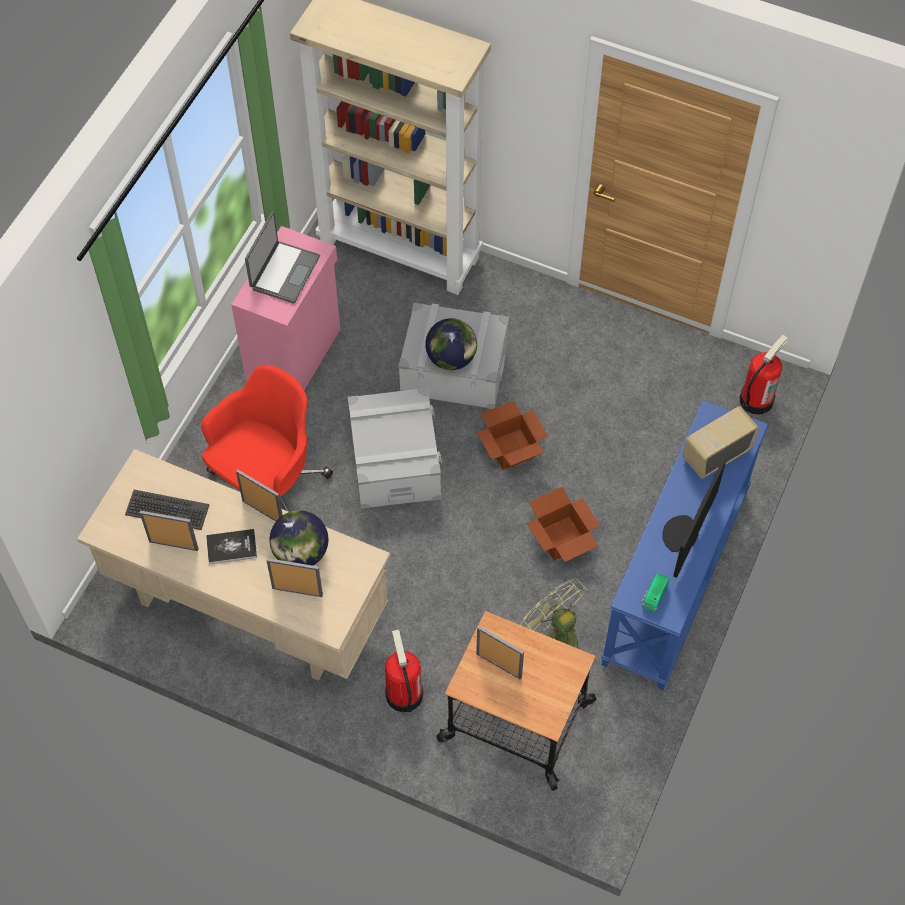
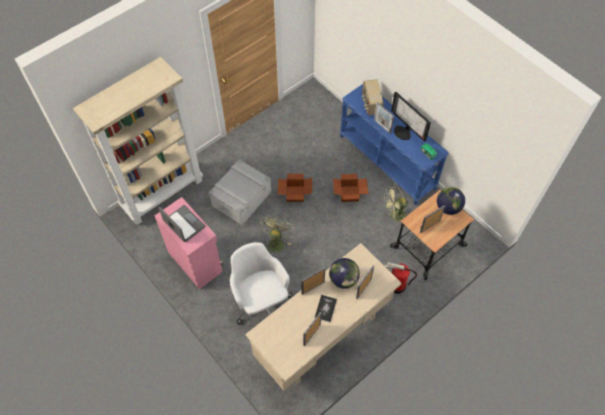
camera: 65 degrees left, 0 degrees up
keyboard [125,490,209,530] -> none
red office chair [201,365,333,512] -> white office chair [230,242,293,325]
grey storage box [348,387,442,509] -> green fan [260,216,295,254]
globe [425,318,477,370] -> globe moved to [437,187,465,215]
fire extinguisher [739,335,788,415] -> none
none -> picture frame [374,102,394,134]

